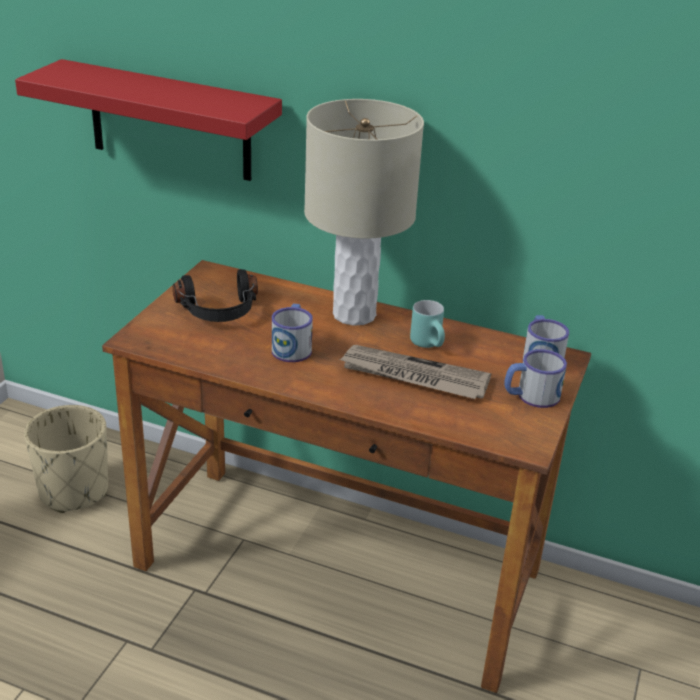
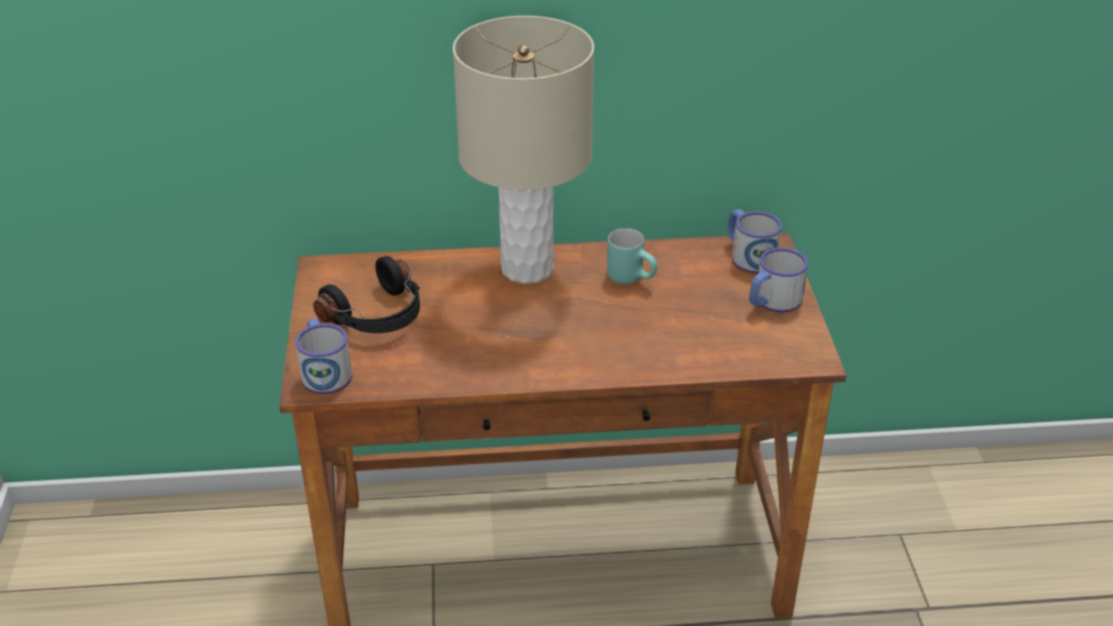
camera: 25 degrees left, 5 degrees up
red shelf [15,59,282,181] -> none
beige planter [24,405,108,513] -> none
mug [272,304,313,362] -> mug moved to [296,318,352,394]
newspaper [339,345,491,399] -> none

